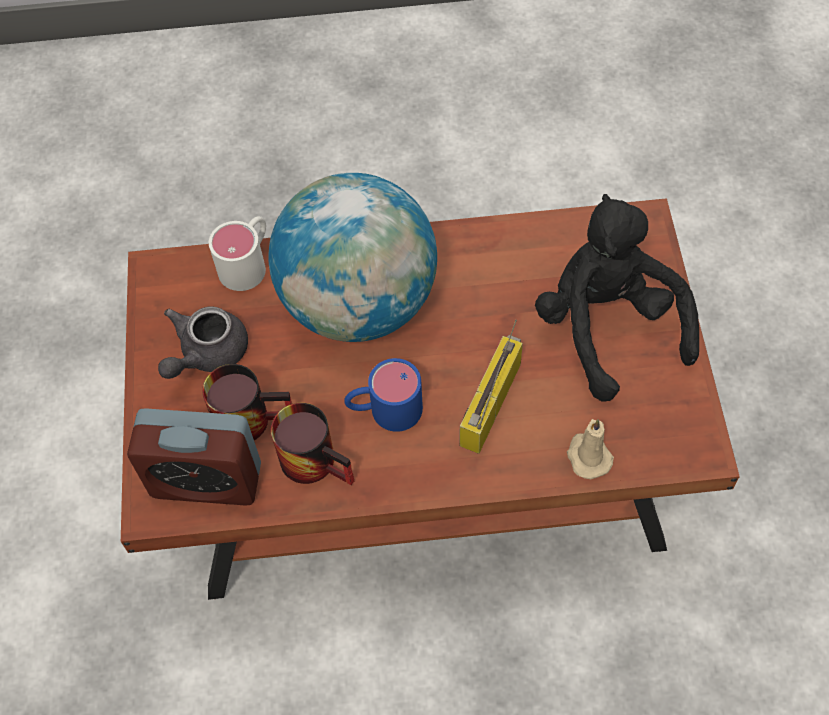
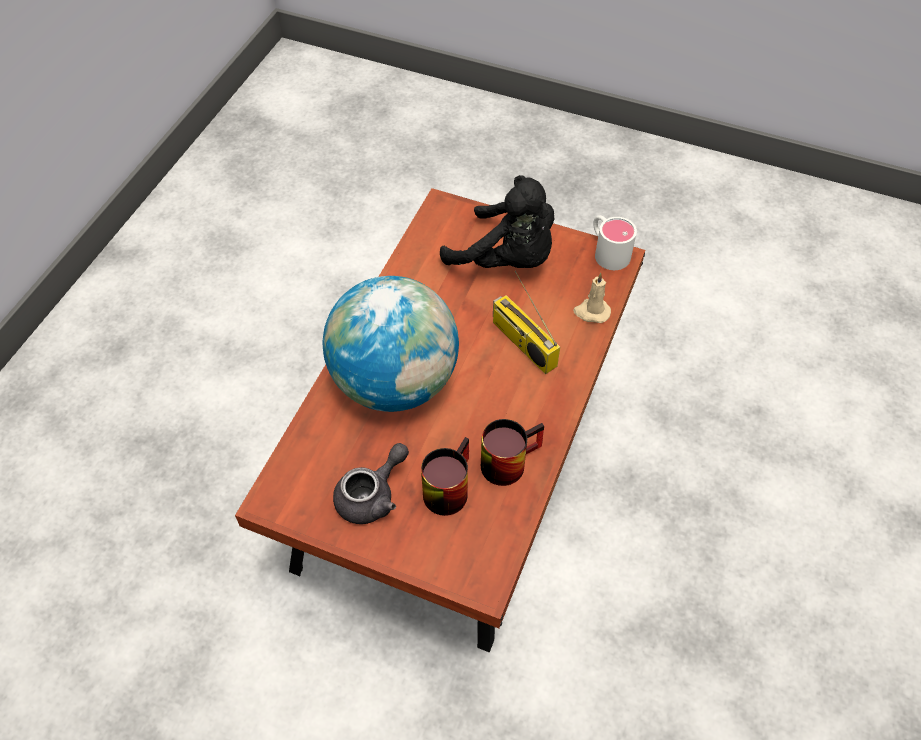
camera: 65 degrees left, 5 degrees down
alarm clock [127,408,261,505] -> none
grey teapot [158,306,248,379] -> grey teapot turned 105 degrees counterclockwise [333,443,409,524]
white mug [209,216,266,291] -> white mug moved to [593,215,637,270]
blue mug [344,358,423,432] -> none
black plush toy [535,194,699,401] -> black plush toy turned 150 degrees counterclockwise [440,175,554,268]

